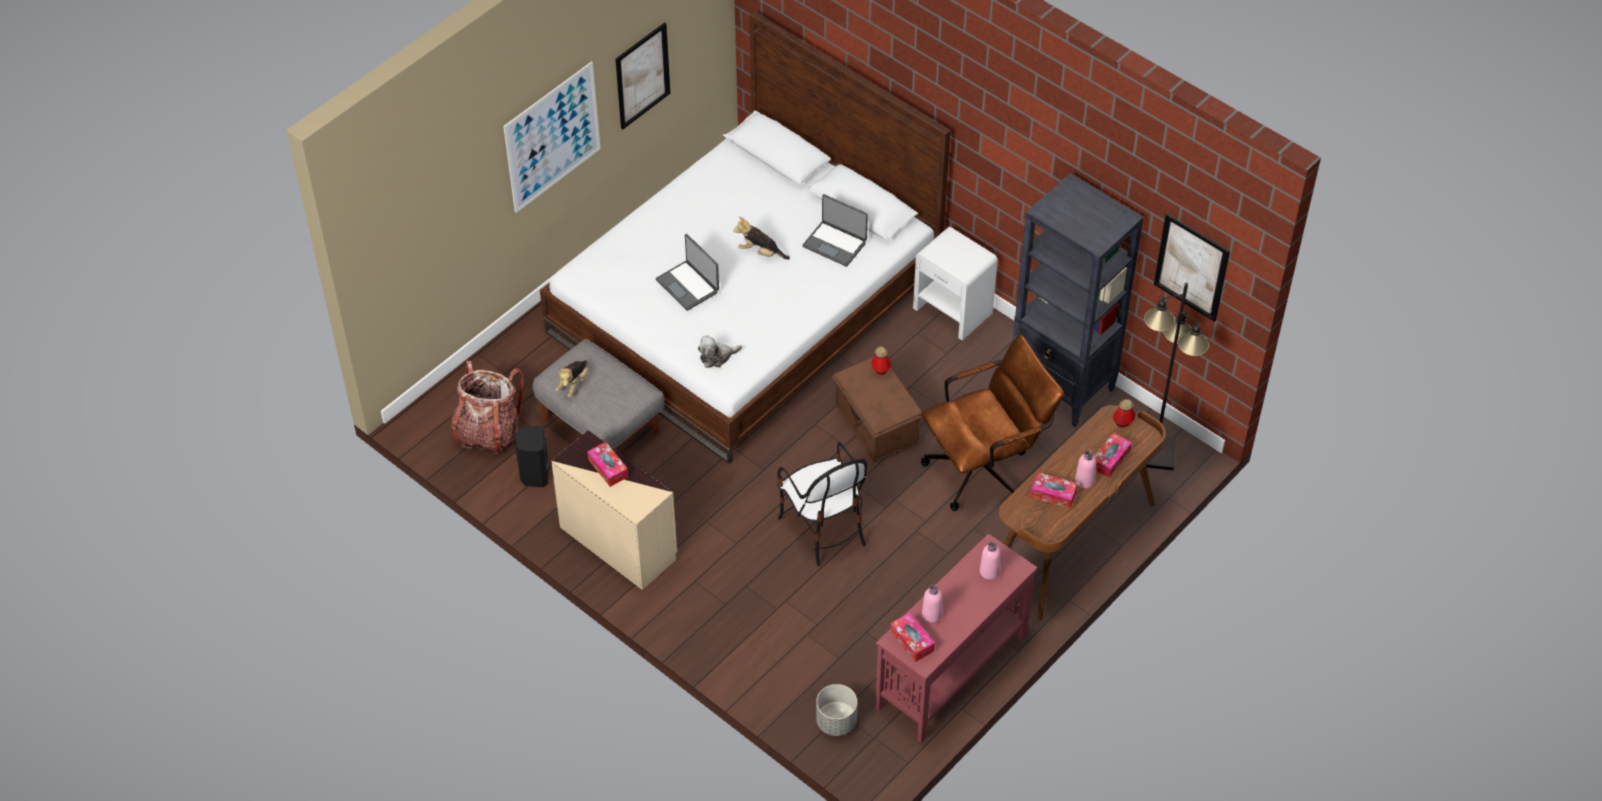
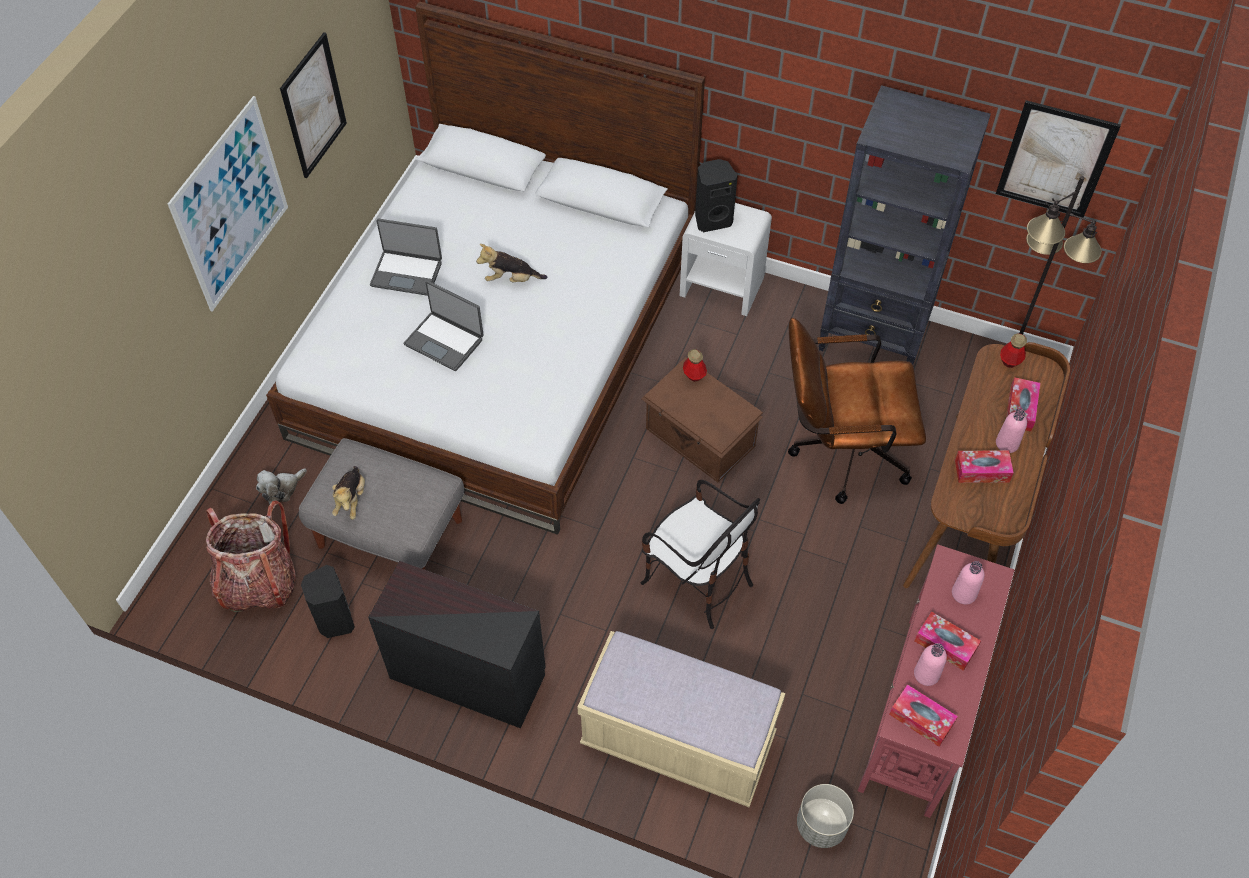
camera: 20 degrees left, 5 degrees up
beige dresser [551,430,677,590] -> black dresser [368,561,546,728]
tissue box [587,442,628,487] -> tissue box moved to [914,612,981,671]
plush toy [698,335,742,368] -> plush toy moved to [256,468,307,504]
laptop [802,194,868,267] -> laptop moved to [370,219,442,296]
brown office chair [921,335,1064,511] -> brown office chair turned 135 degrees counterclockwise [788,318,926,504]
none -> beige bench [577,631,785,807]
none -> black speaker [695,159,738,232]

